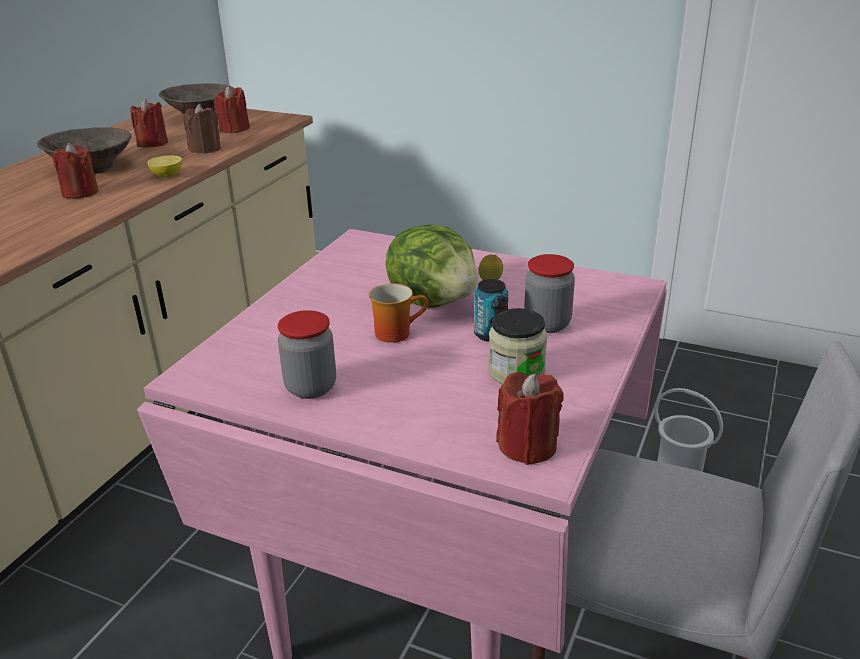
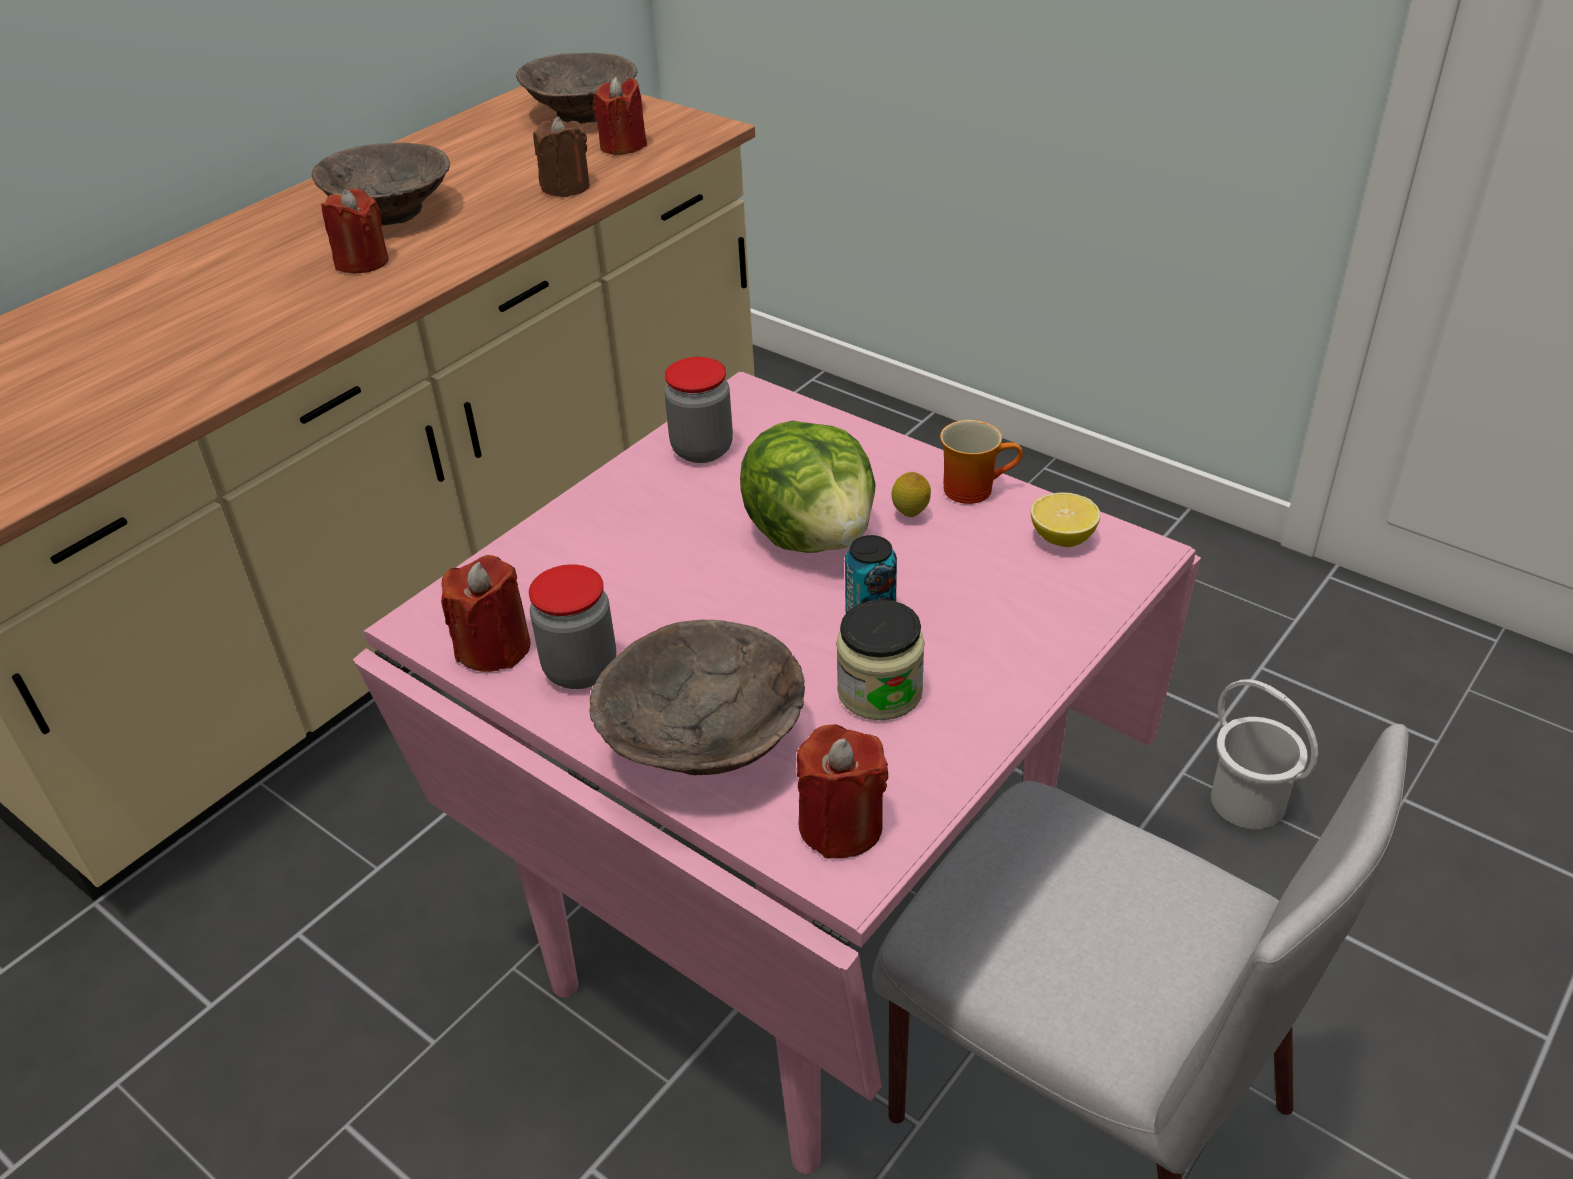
camera: 15 degrees right, 10 degrees up
red candle [130,99,168,148] -> red candle moved to [441,555,530,672]
lemon [147,155,182,177] -> lemon moved to [1031,493,1100,547]
mug [369,283,428,343] -> mug moved to [940,420,1023,504]
jar [524,254,575,333] -> jar moved to [664,357,733,463]
none -> brown bowl [589,620,805,775]

